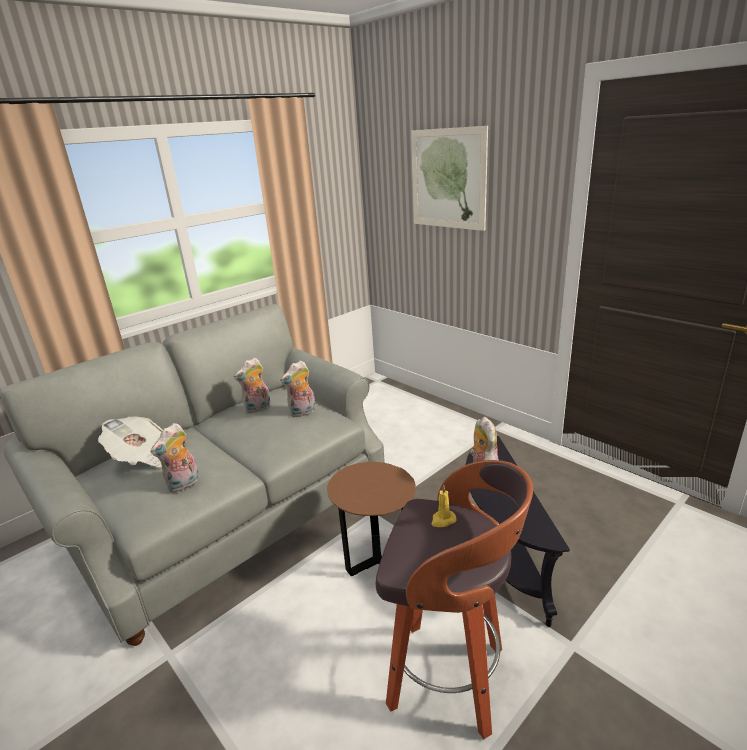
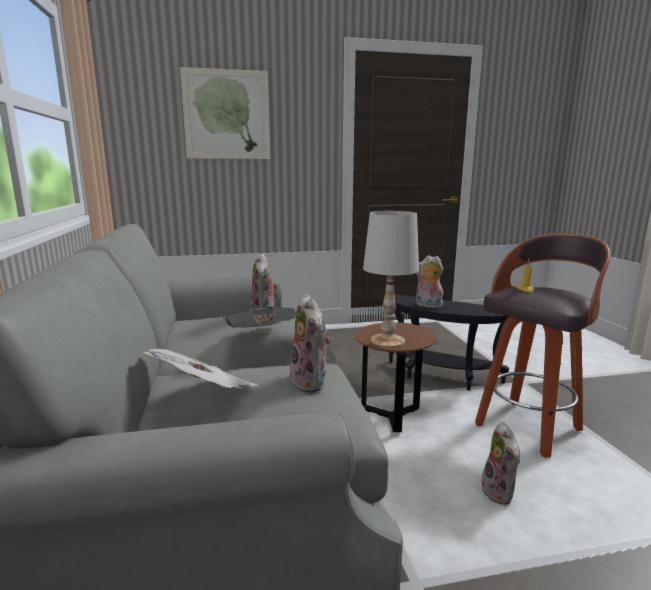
camera: 60 degrees left, 10 degrees down
plush toy [234,358,271,413] -> plush toy moved to [478,422,520,505]
none -> newspaper [223,307,296,328]
none -> white table lamp [363,211,419,348]

